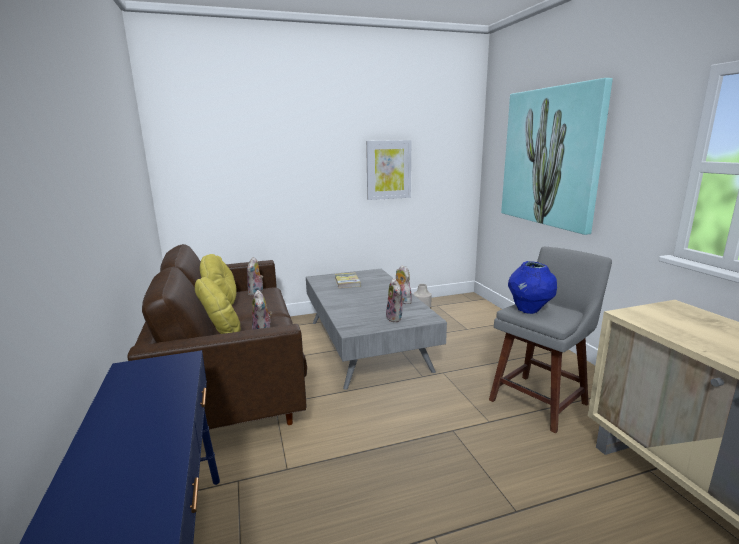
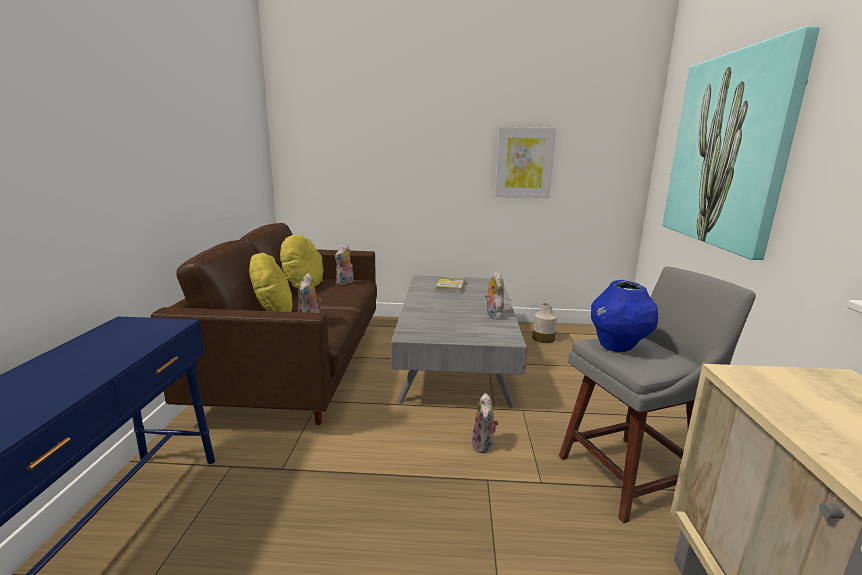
camera: 20 degrees right, 0 degrees up
plush toy [386,278,405,322] -> plush toy moved to [471,393,499,453]

